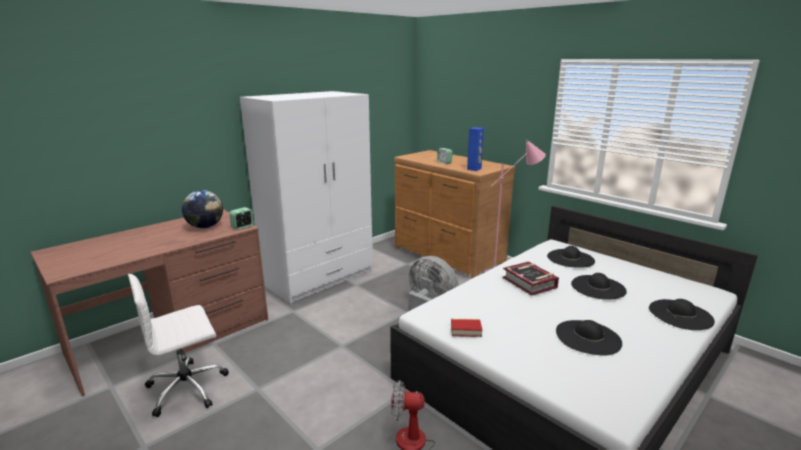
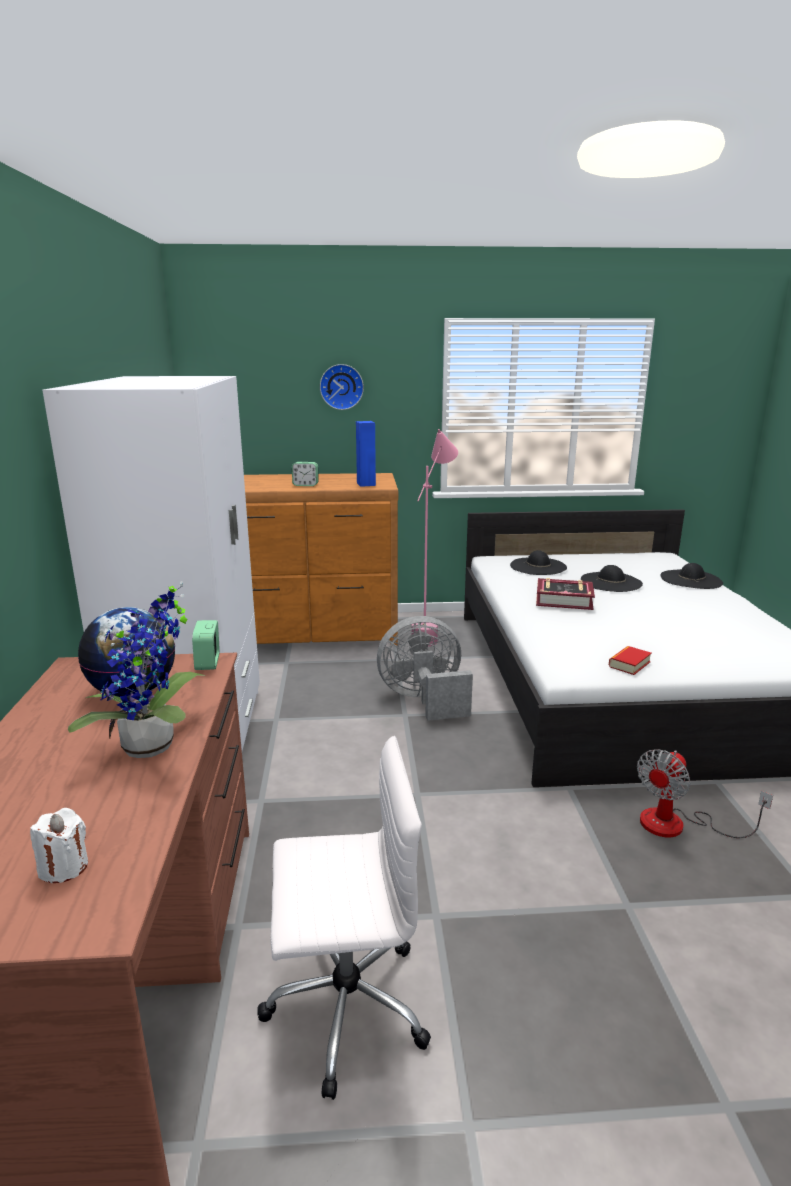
camera: 50 degrees left, 0 degrees up
white office chair [128,274,229,417] -> white office chair turned 105 degrees counterclockwise [257,736,431,1100]
black hat [556,320,622,355] -> none
none -> white candle [30,808,88,883]
none -> potted plant [68,581,206,758]
none -> wall clock [320,364,364,410]

